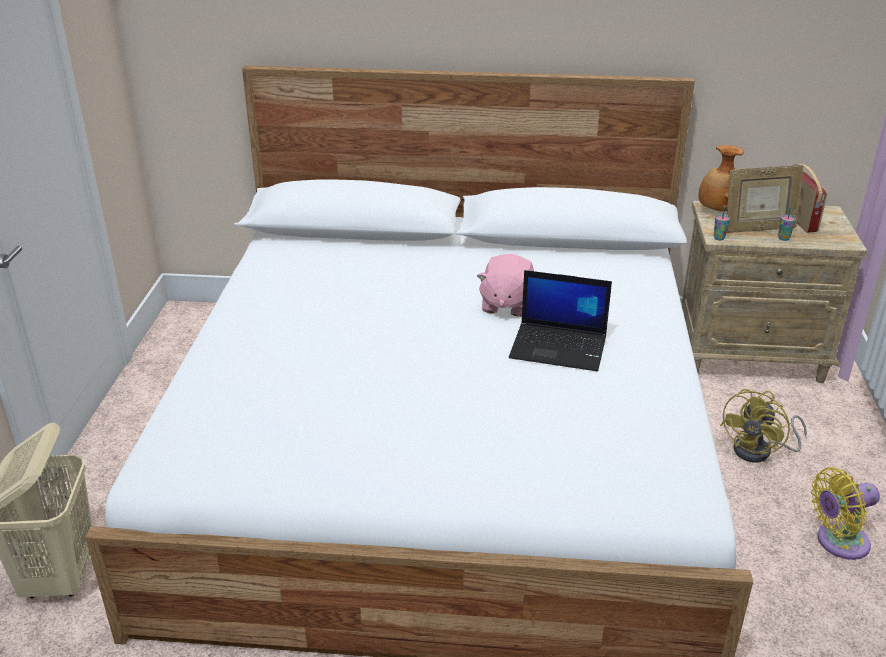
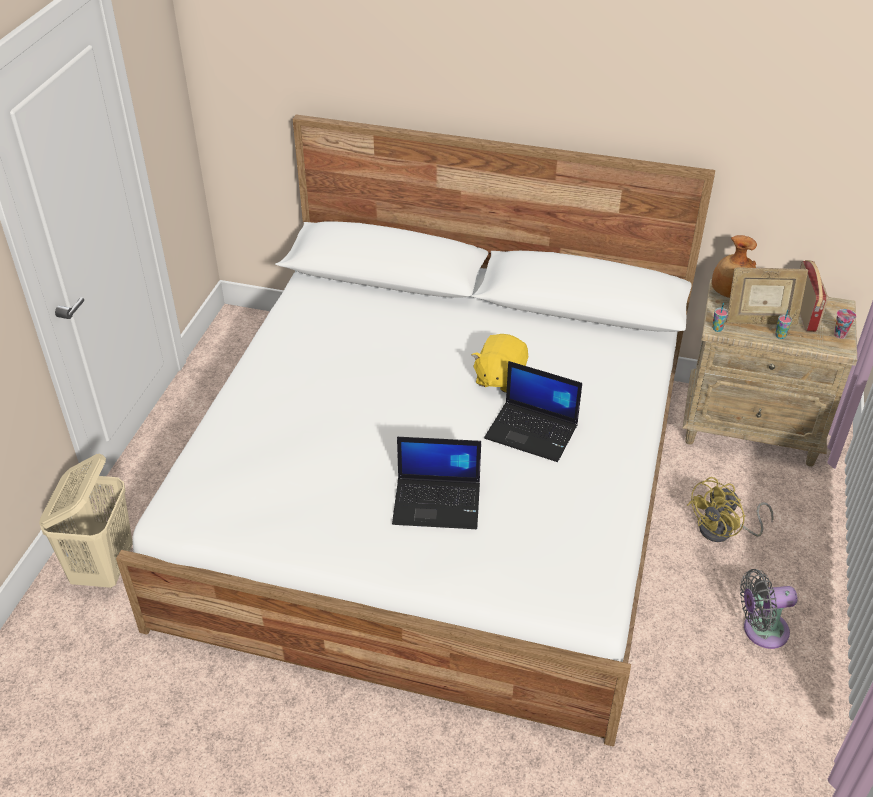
camera: 10 degrees right, 10 degrees up
pink plush toy [477,254,534,317] -> yellow plush toy [472,334,528,393]
yellow fan [811,467,880,560] -> grey fan [740,569,798,649]
none -> laptop [392,437,481,529]
none -> cup [834,309,856,339]

